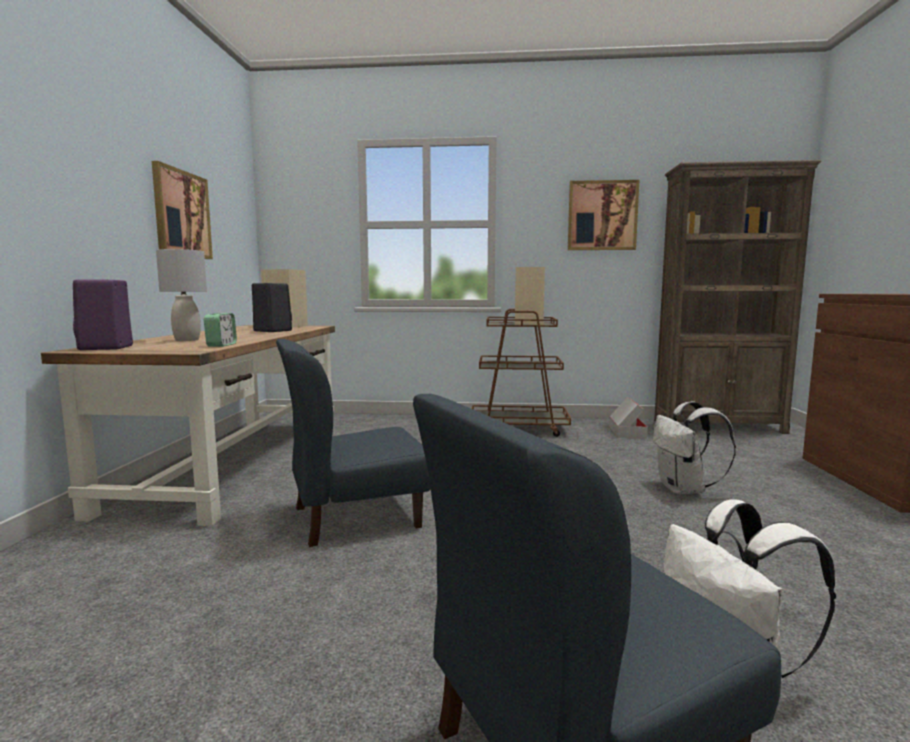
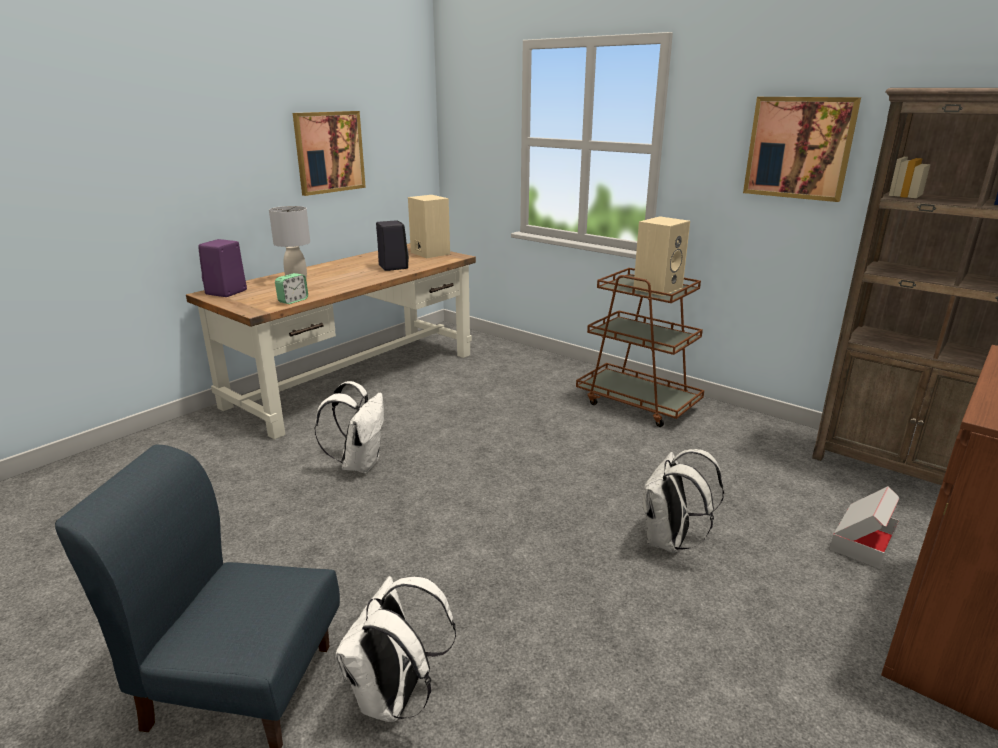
camera: 35 degrees right, 15 degrees up
blue chair [276,339,431,547] -> white backpack [314,381,384,473]
cardboard box [609,397,648,439] -> cardboard box moved to [829,486,899,569]

